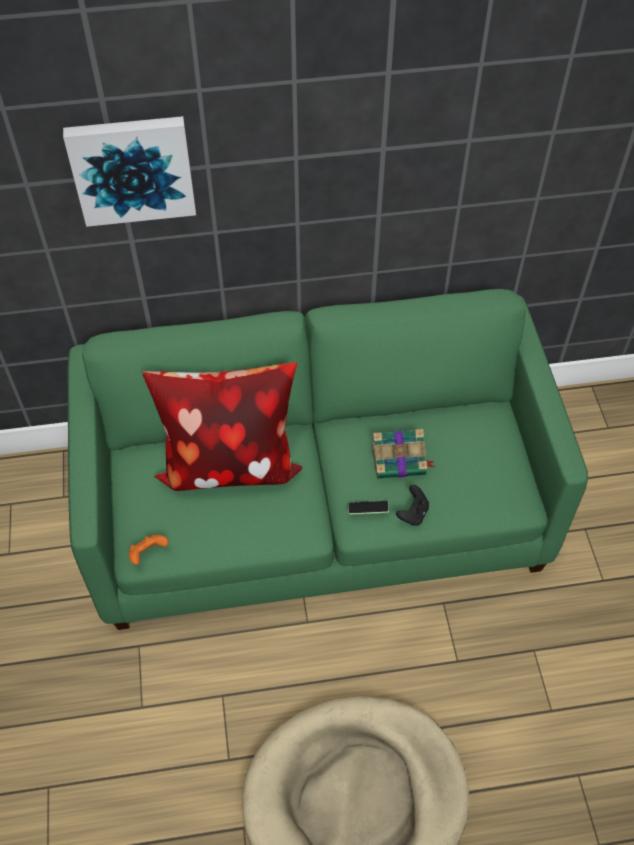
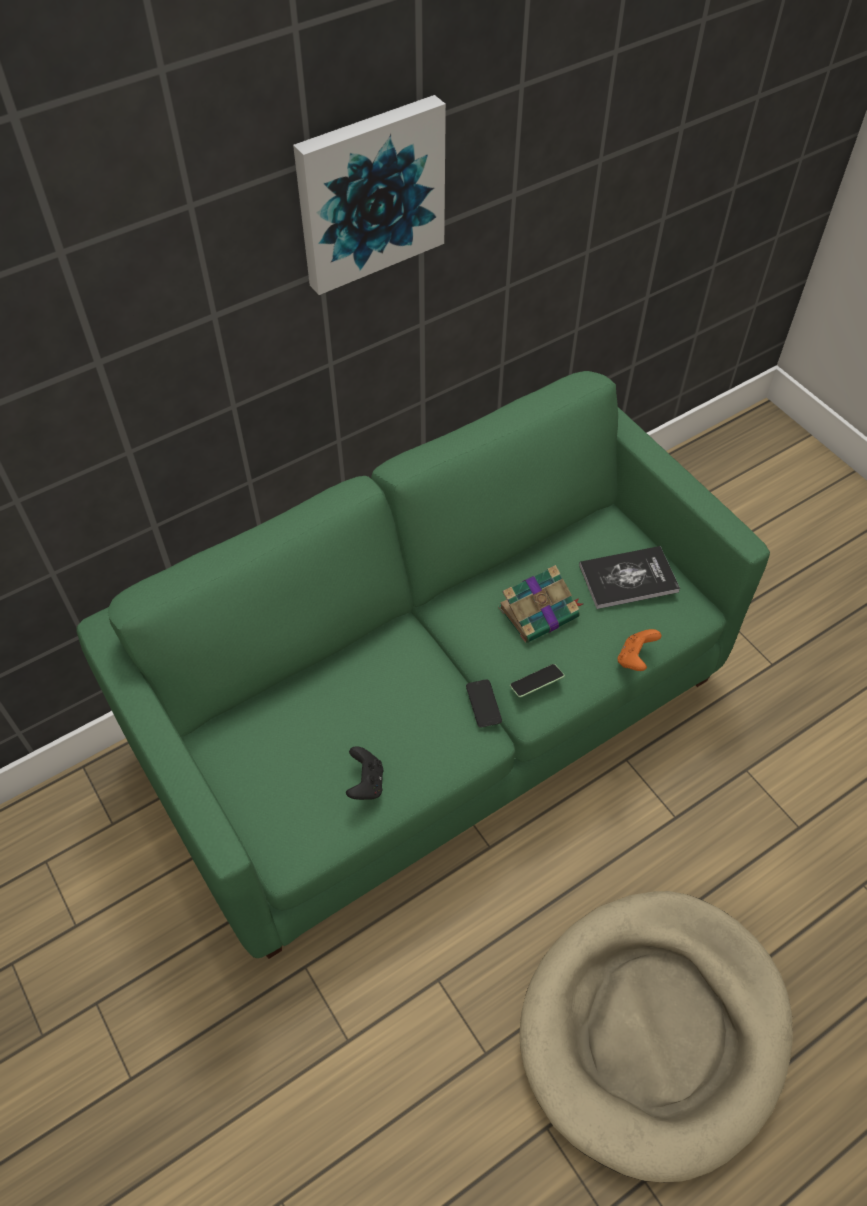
camera: 25 degrees left, 0 degrees up
picture [63,116,196,227] -> picture moved to [293,95,446,295]
orange game controller [129,535,169,565] -> orange game controller moved to [617,629,661,671]
pillow [142,362,303,491] -> none
black game controller [396,485,429,526] -> black game controller moved to [346,746,384,800]
none -> phone [466,679,502,728]
none -> book [579,546,680,609]

